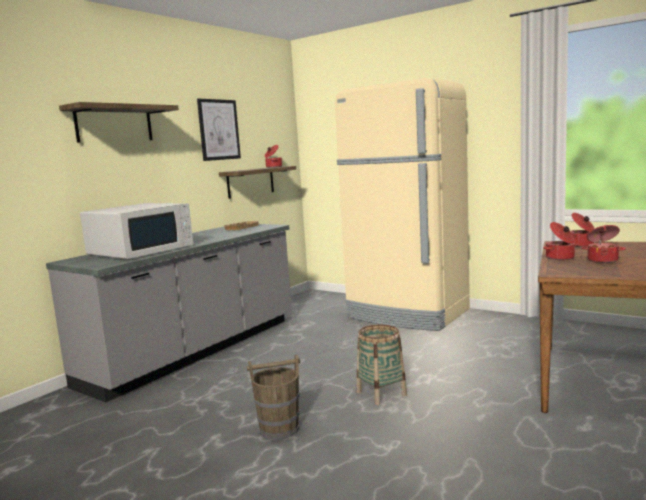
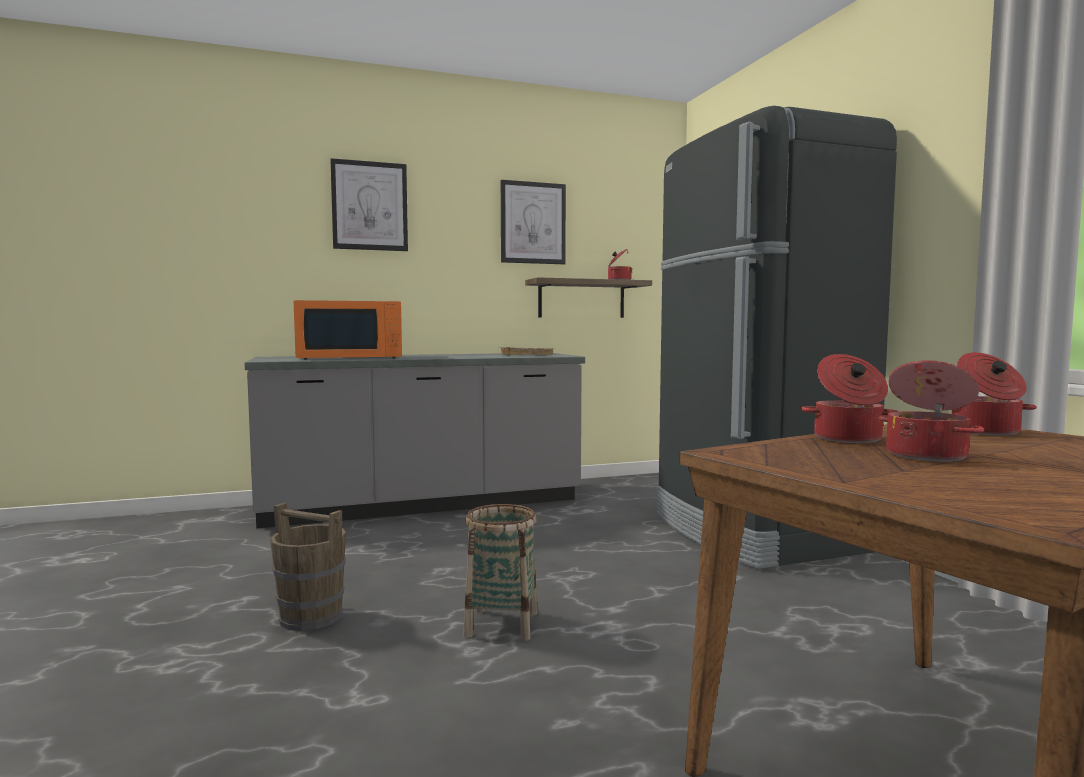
camera: 35 degrees right, 5 degrees down
shelf [59,102,179,143] -> picture [331,158,408,251]
white microwave [80,203,193,259] -> orange microwave [294,300,402,360]
beige fridge [335,78,470,331] -> black fridge [657,106,897,569]

